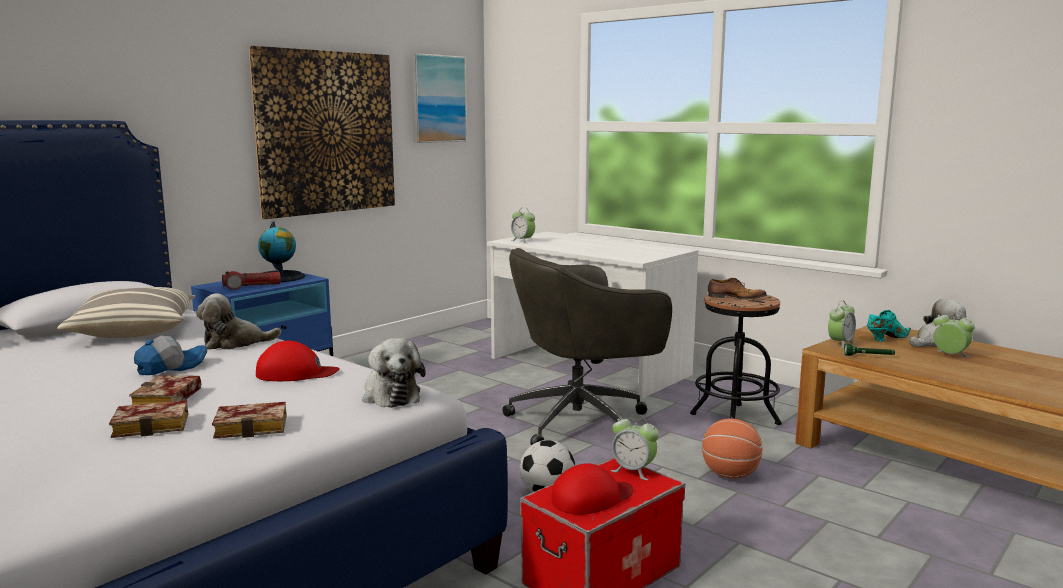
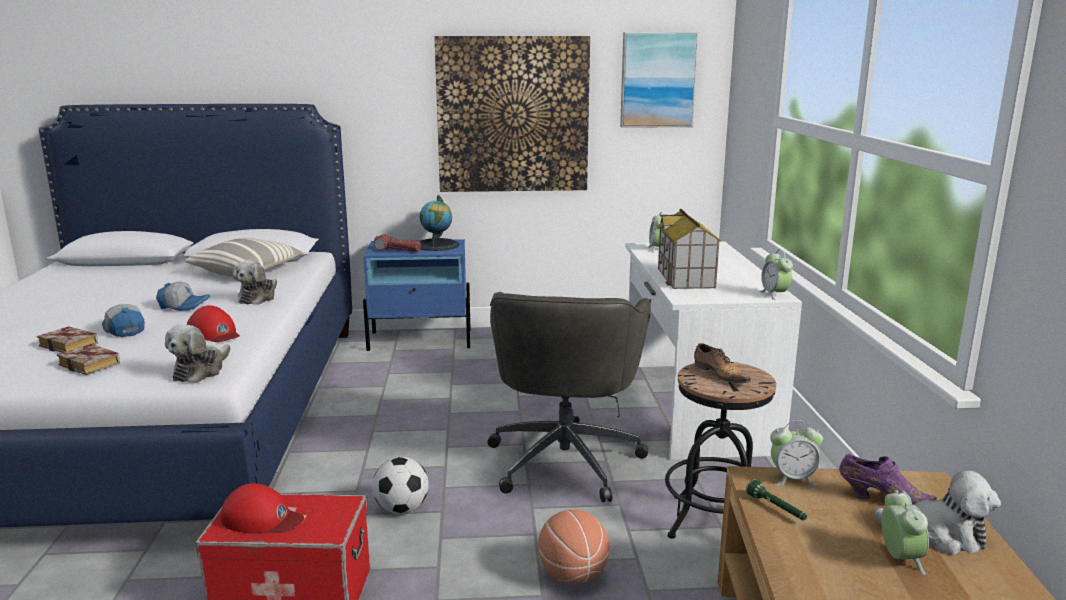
camera: 45 degrees right, 5 degrees up
book [129,375,201,405] -> cap [102,304,145,337]
plush toy [196,293,281,349] -> plush toy turned 105 degrees counterclockwise [233,260,277,305]
grey office chair [502,248,672,445] -> grey office chair turned 105 degrees counterclockwise [487,292,651,502]
alarm clock [611,413,659,480] -> alarm clock moved to [759,250,793,300]
turquoise shoe [867,310,911,341] -> purple shoe [839,454,937,505]
none -> toy house [658,209,721,289]

